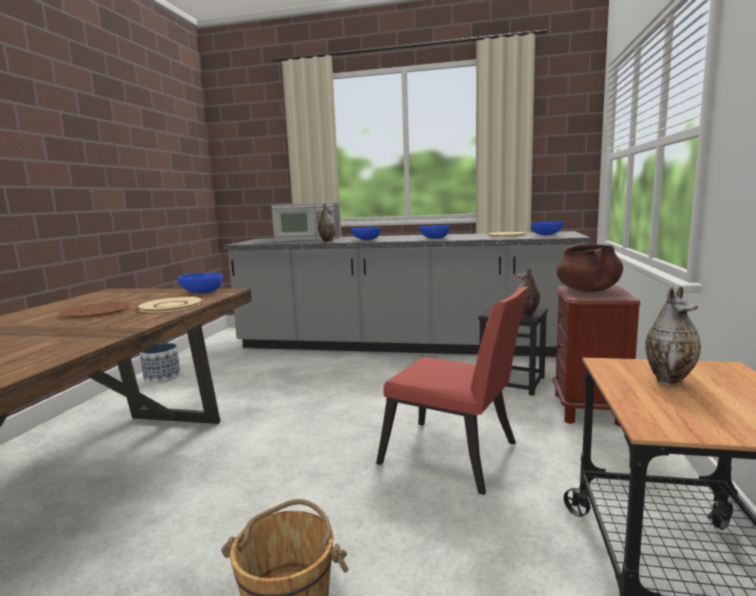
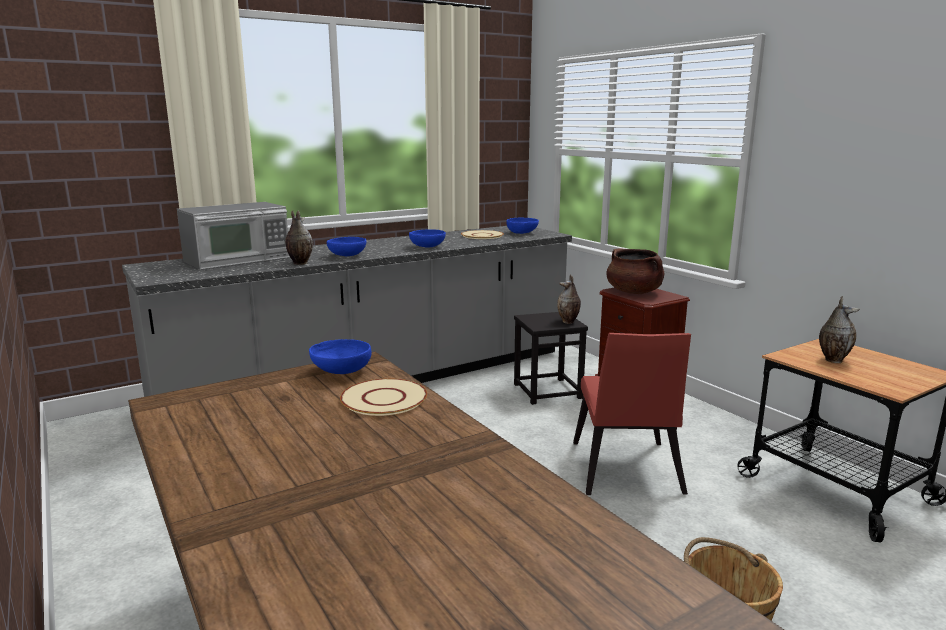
camera: 45 degrees left, 5 degrees up
brown plate [59,301,132,318] -> none
planter [140,343,180,383] -> none
red chair [376,286,528,495] -> red chair turned 105 degrees clockwise [573,333,691,495]

